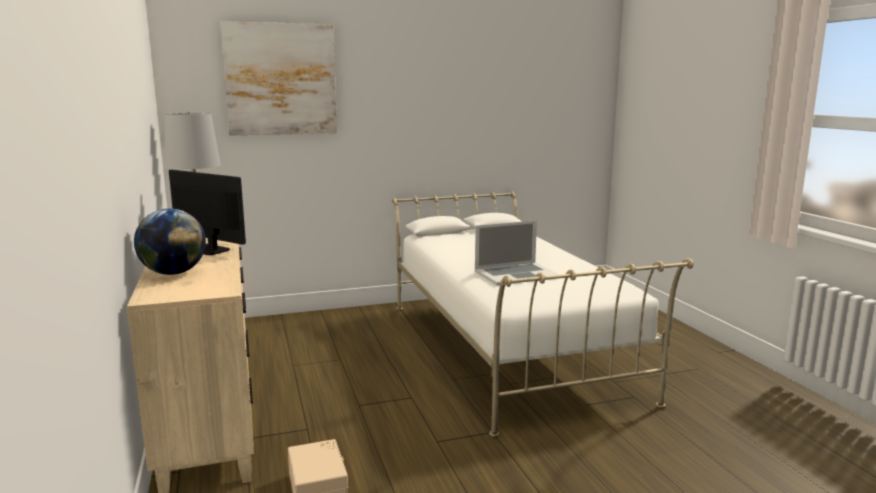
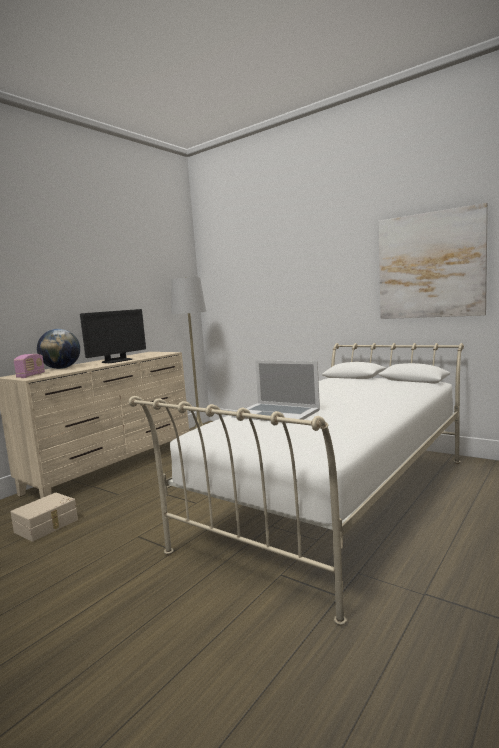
camera: 55 degrees right, 5 degrees down
monitor [169,170,246,255] -> monitor turned 45 degrees clockwise [80,309,146,363]
picture [220,21,337,136] -> picture moved to [378,203,488,319]
none -> radio [14,354,45,378]

